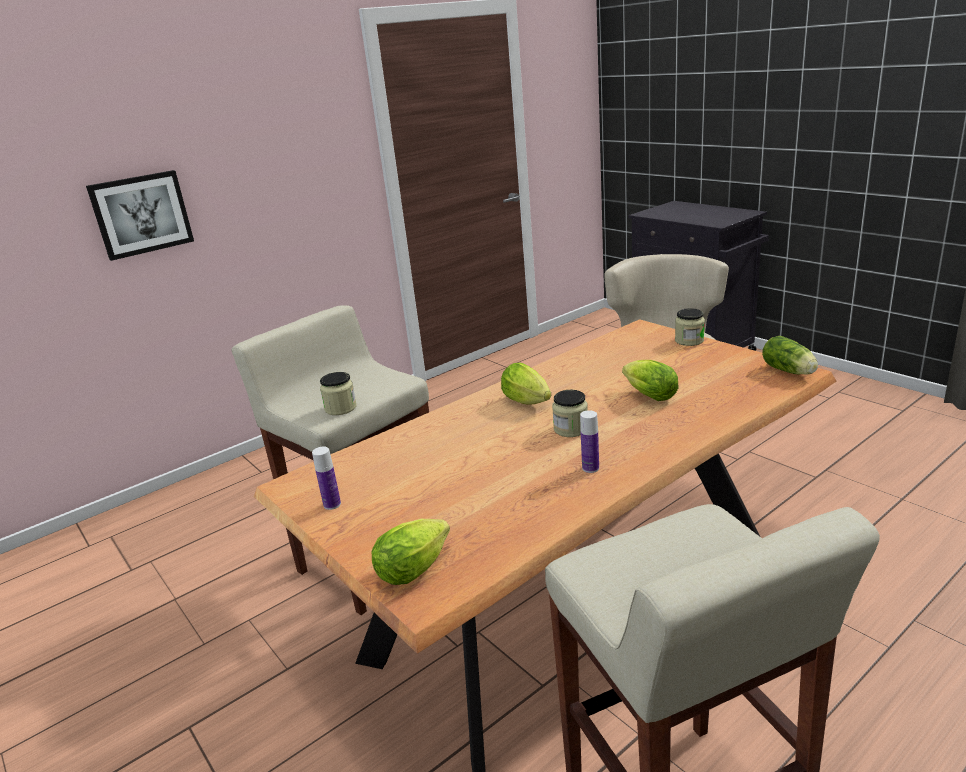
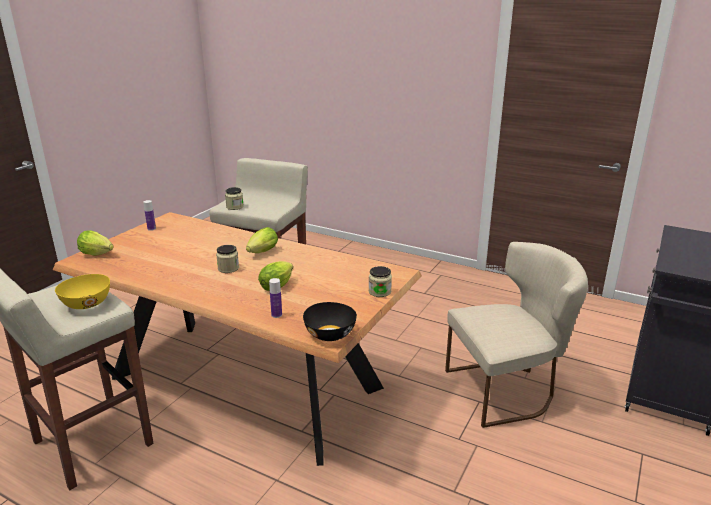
camera: 65 degrees right, 0 degrees up
picture [86,170,194,261] -> none
bottle [580,410,599,473] -> bottle moved to [269,278,282,318]
lettuce [762,336,818,375] -> black bowl [303,302,357,341]
none -> yellow bowl [55,274,110,309]

